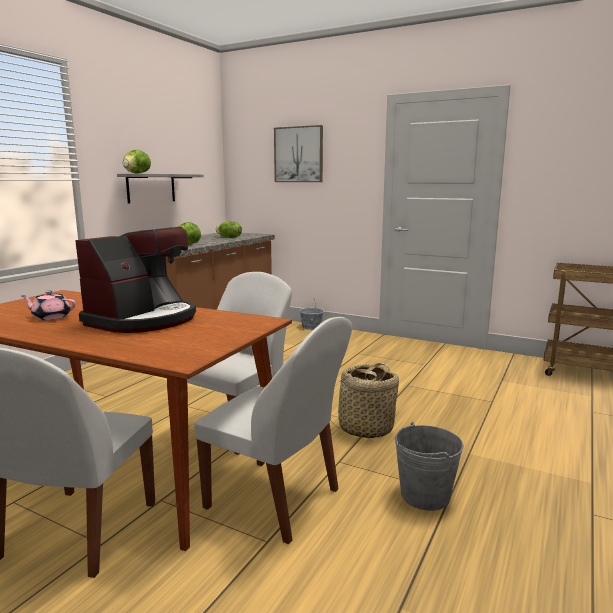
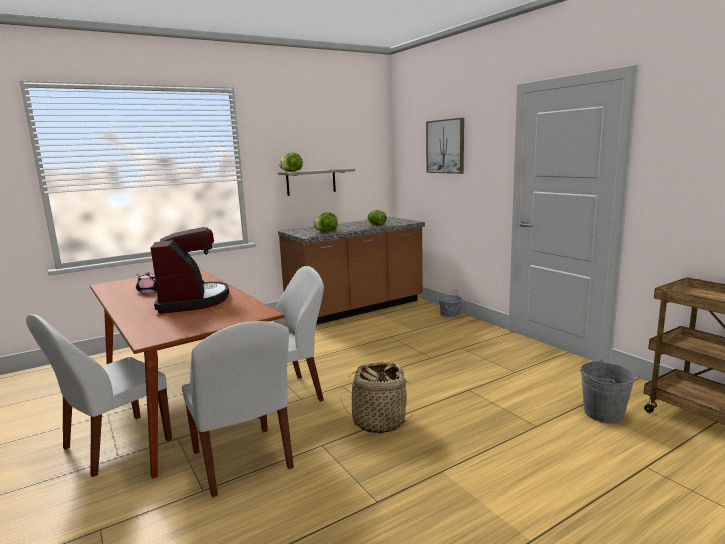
camera: 30 degrees right, 0 degrees up
coffee machine [75,227,196,333] -> coffee machine turned 75 degrees counterclockwise [151,227,229,314]
grey bucket [395,422,464,511] -> grey bucket moved to [580,360,635,423]

